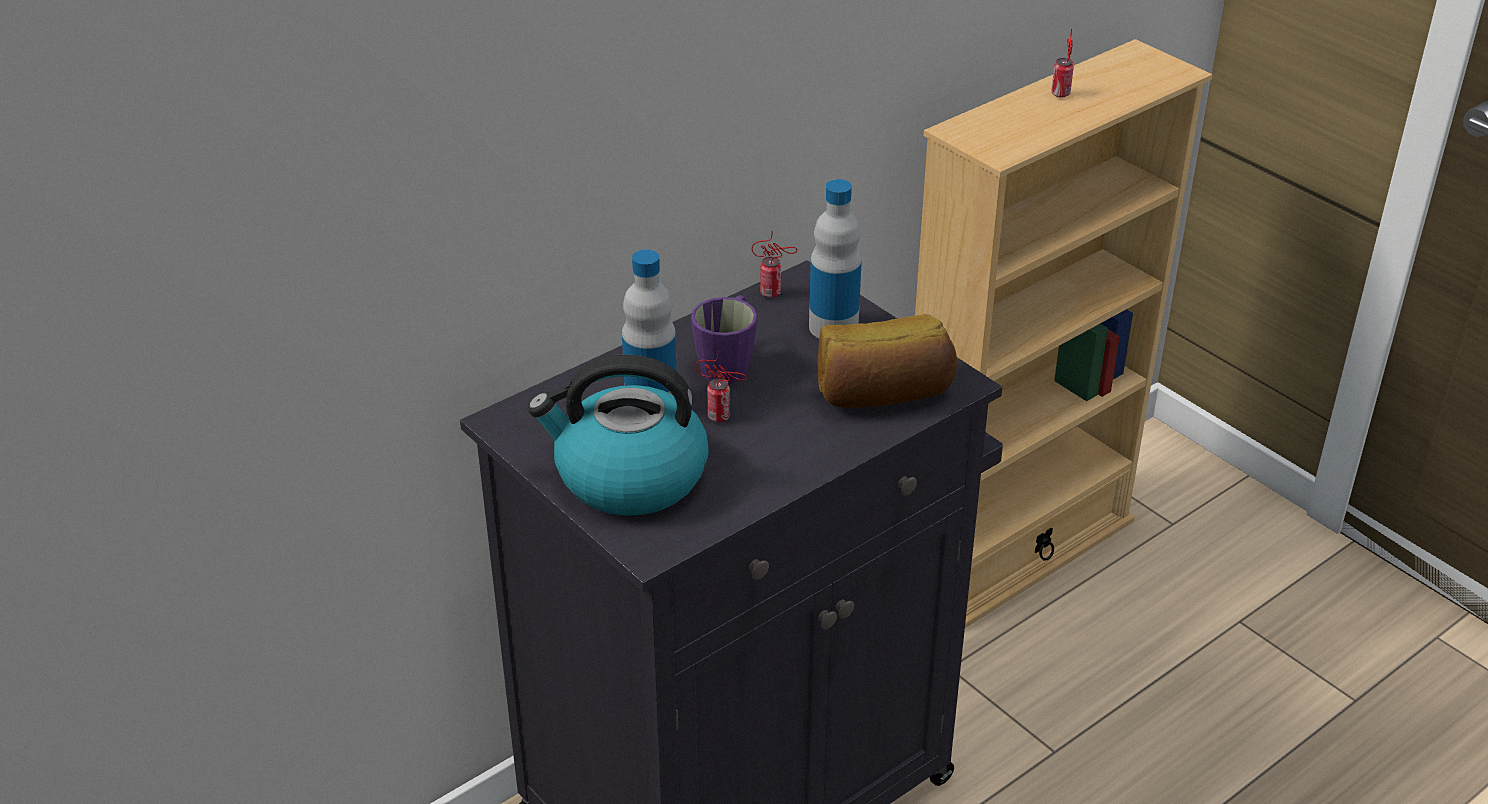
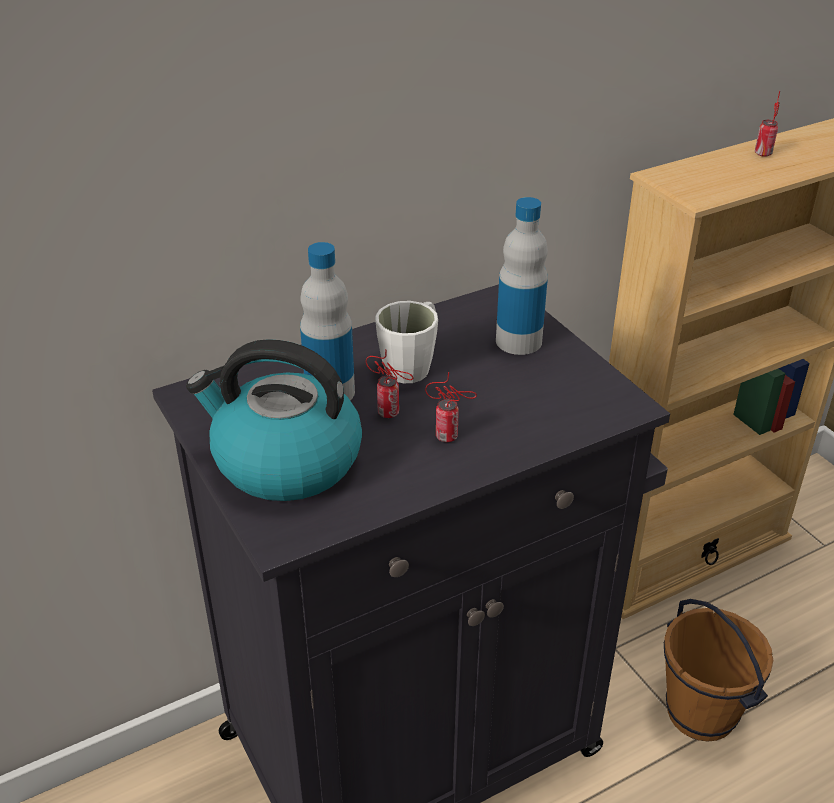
camera: 10 degrees right, 0 degrees up
purple mug [691,296,758,384] -> white mug [375,301,438,383]
can [752,230,797,298] -> can moved to [425,372,477,442]
bread [818,314,957,408] -> none
none -> brown bucket [664,599,773,742]

